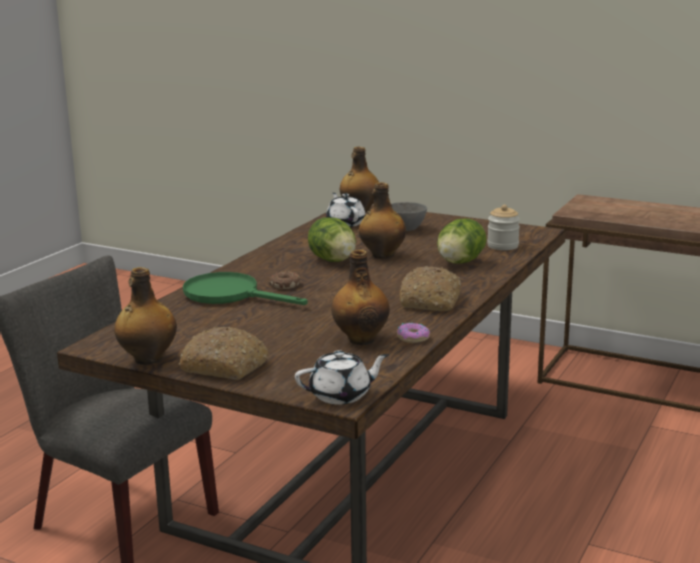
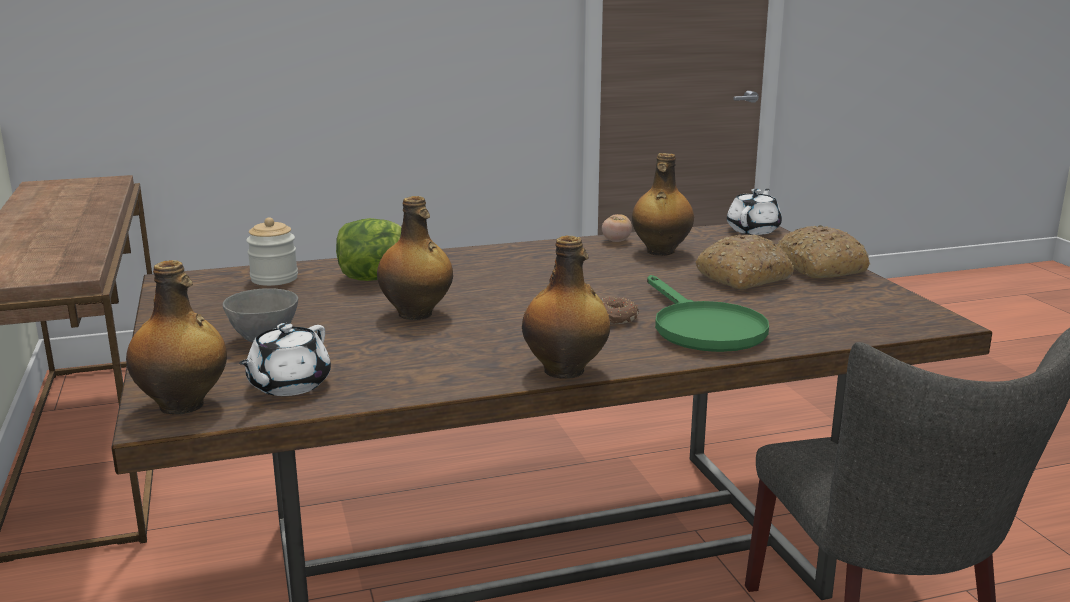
camera: 135 degrees left, 0 degrees up
bottle [114,267,177,365] -> bottle moved to [522,236,610,379]
white teapot [295,350,389,405] -> white teapot turned 90 degrees clockwise [727,189,782,235]
lettuce [308,217,356,262] -> none
donut [397,323,430,343] -> tomato [602,214,632,242]
bread [400,266,461,311] -> bread moved to [696,235,794,290]

